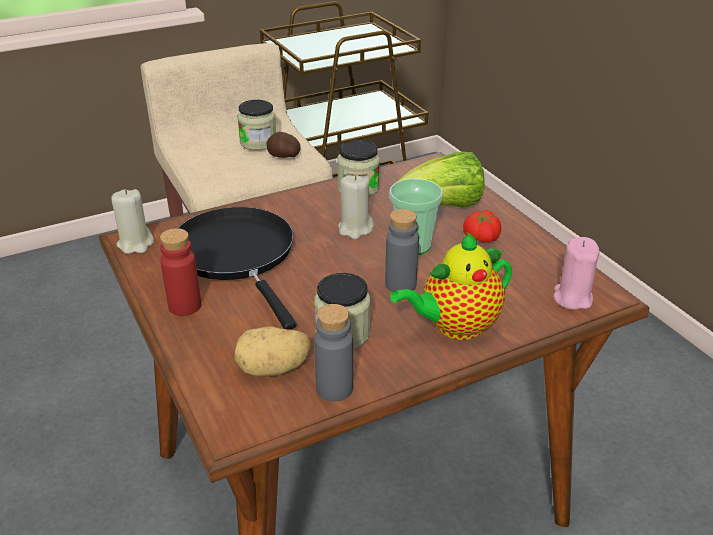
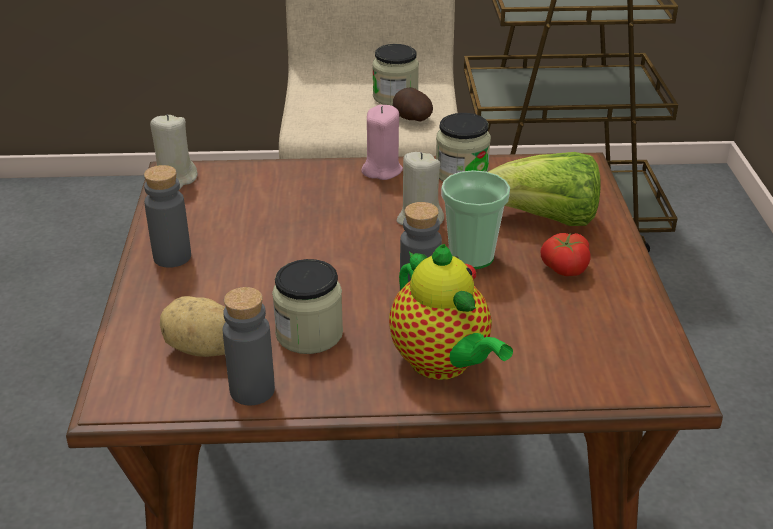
camera: 25 degrees right, 0 degrees up
red bottle [160,228,201,316] -> grey bottle [144,165,191,268]
black frying pan [178,207,296,330] -> none
teapot [390,233,512,340] -> teapot turned 120 degrees counterclockwise [389,244,513,380]
pink candle [553,237,599,310] -> pink candle moved to [361,105,403,180]

